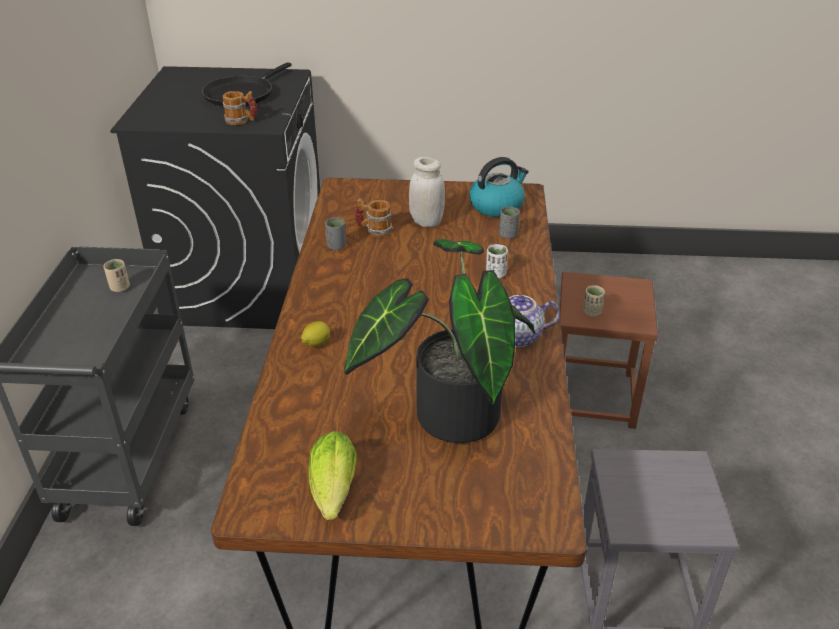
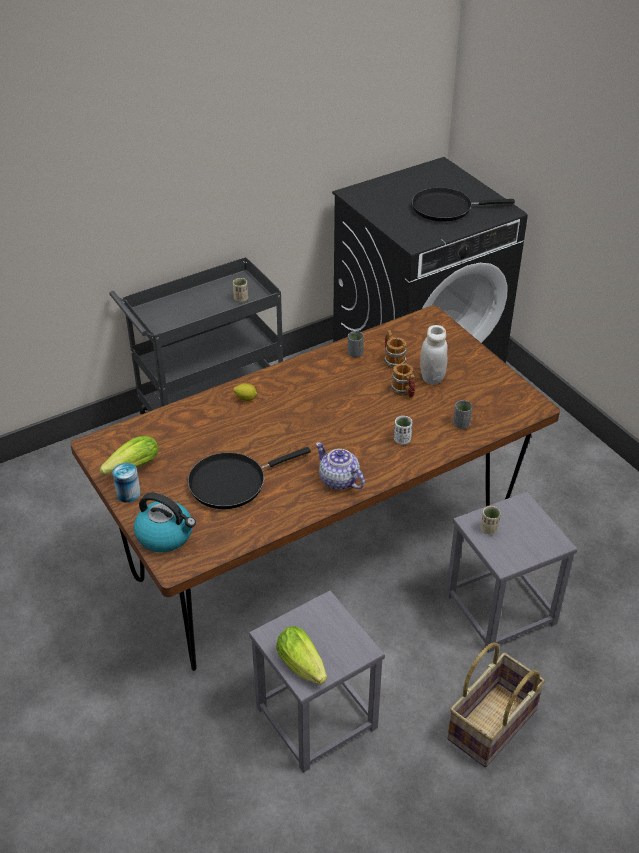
camera: 55 degrees right, 5 degrees up
mug [223,91,257,125] -> mug moved to [390,363,416,398]
potted plant [344,239,535,443] -> black frying pan [188,447,311,509]
kettle [469,157,529,217] -> kettle moved to [134,493,196,552]
brown stool [559,272,658,429] -> grey stool [446,492,577,653]
none -> can [112,463,141,503]
none -> lettuce [276,626,327,685]
none -> basket [447,642,545,767]

